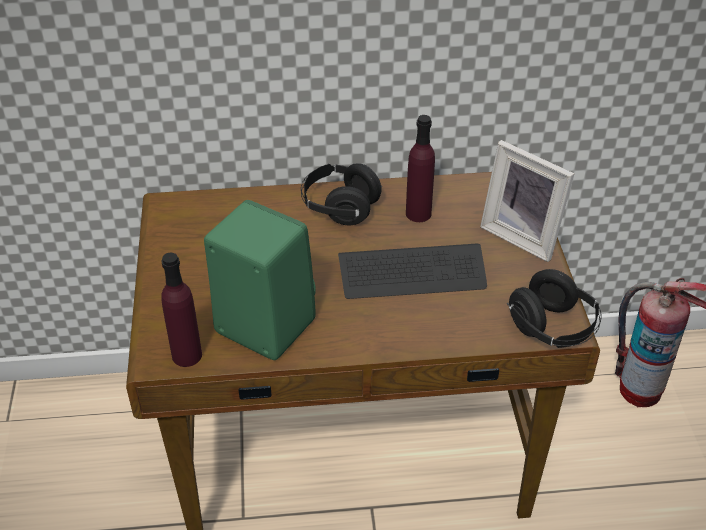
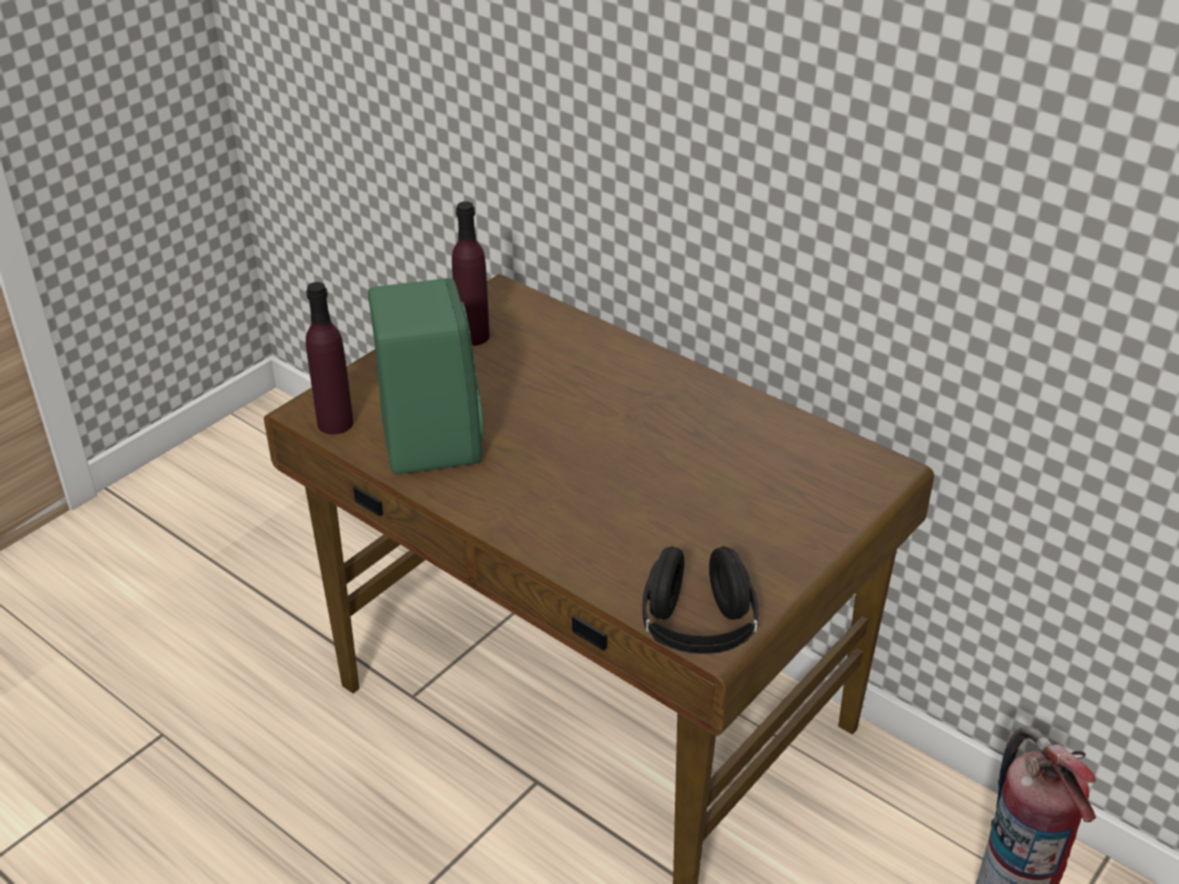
camera: 45 degrees right, 5 degrees down
black headphones [301,164,382,225] -> none
keyboard [338,244,487,299] -> none
purple bottle [406,115,435,222] -> purple bottle moved to [452,201,490,346]
picture frame [480,140,574,262] -> none

